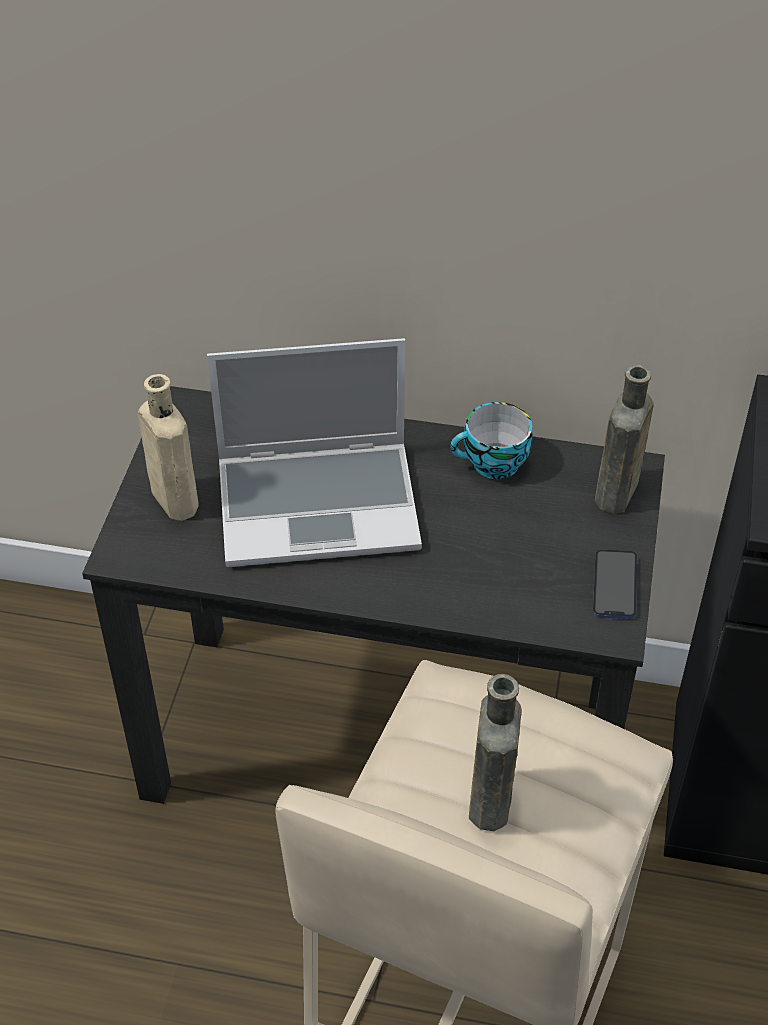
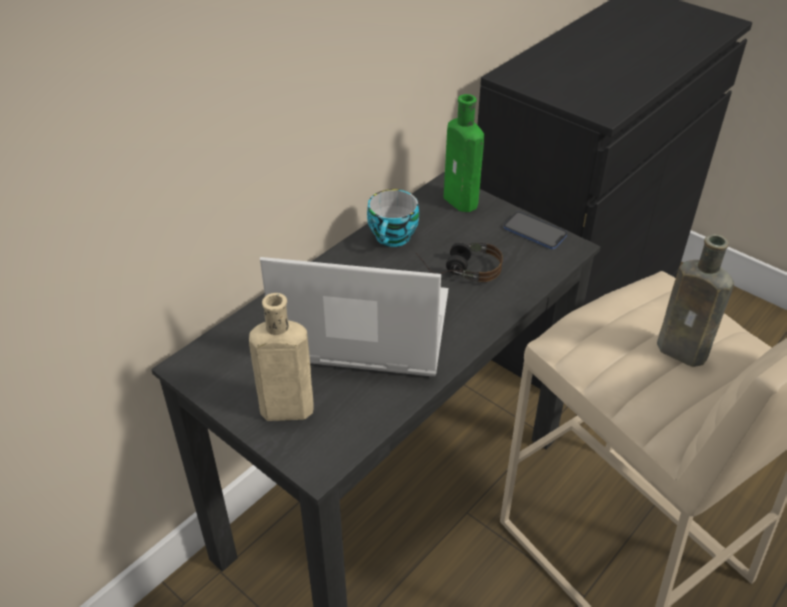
camera: 60 degrees left, 5 degrees down
laptop [207,338,422,567] -> laptop turned 105 degrees counterclockwise [260,257,448,376]
brown bottle [595,364,653,514] -> green bottle [444,94,484,212]
none -> headphones [415,243,503,282]

